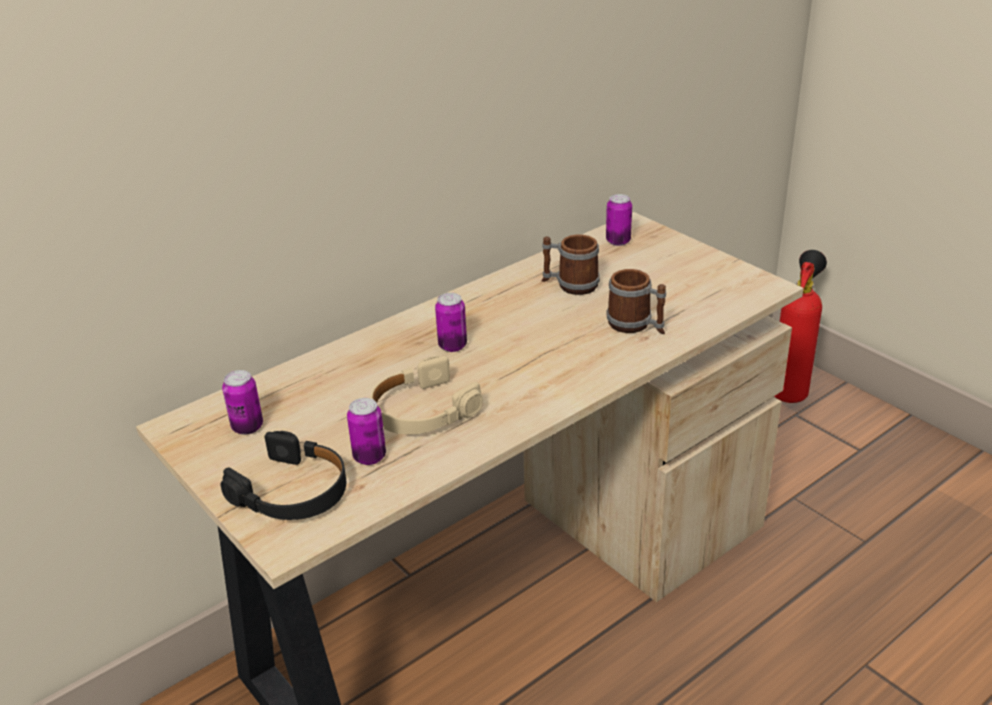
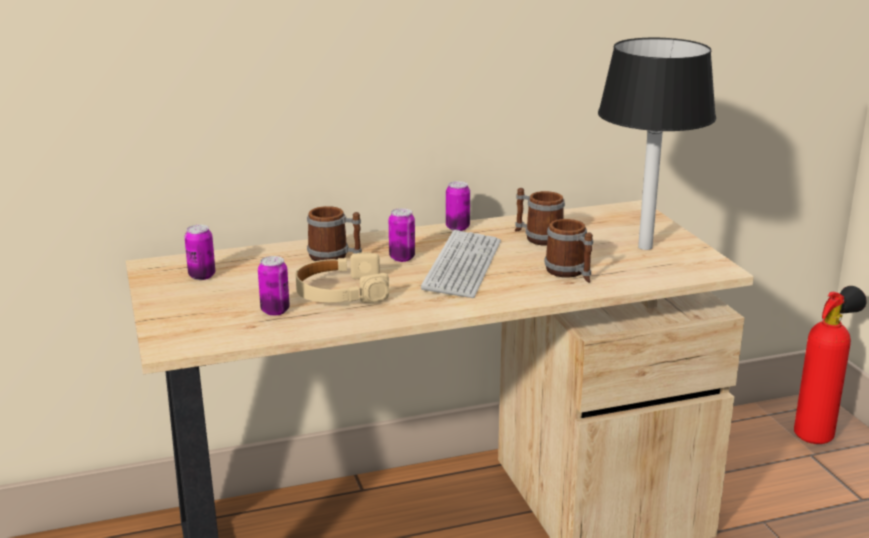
camera: 20 degrees right, 10 degrees down
black headphones [221,431,346,520] -> none
can [606,194,632,246] -> can moved to [446,181,470,231]
none -> mug [307,206,362,261]
none -> keyboard [421,230,501,298]
none -> black table lamp [598,38,716,250]

